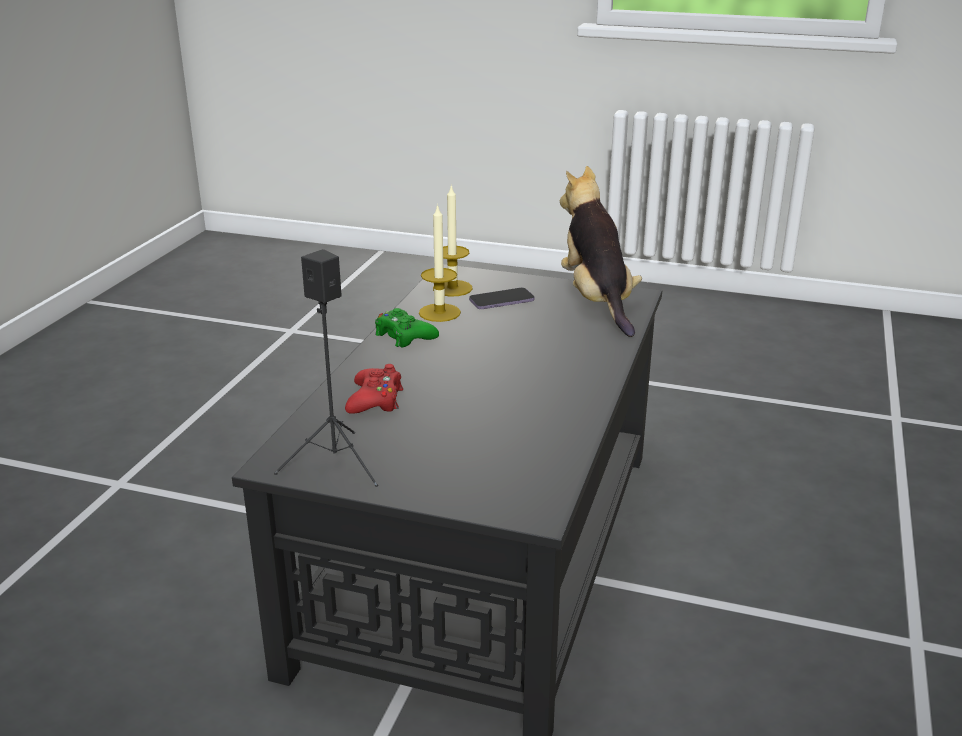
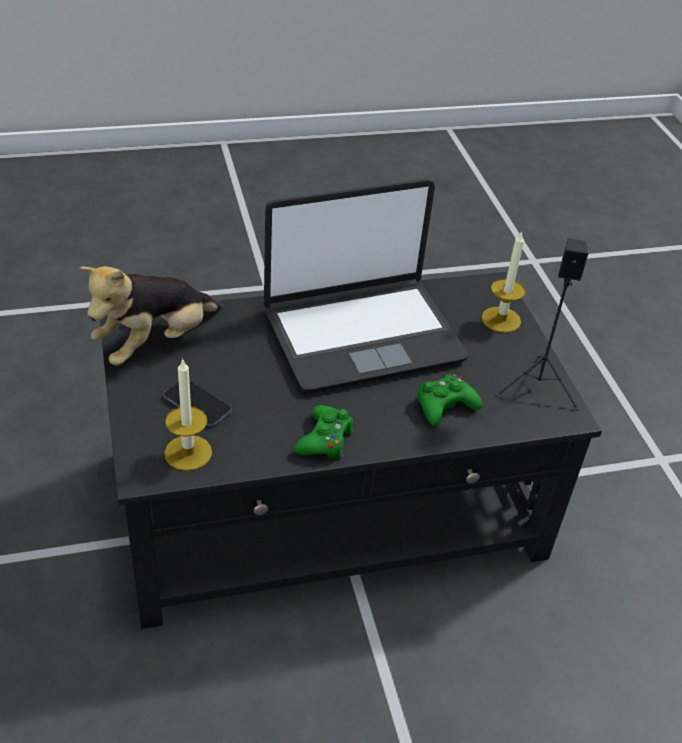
camera: 125 degrees left, 15 degrees up
red game controller [345,364,403,414] -> green game controller [418,374,482,426]
candle [419,204,461,322] -> candle moved to [482,232,526,333]
none -> laptop [264,179,468,393]

